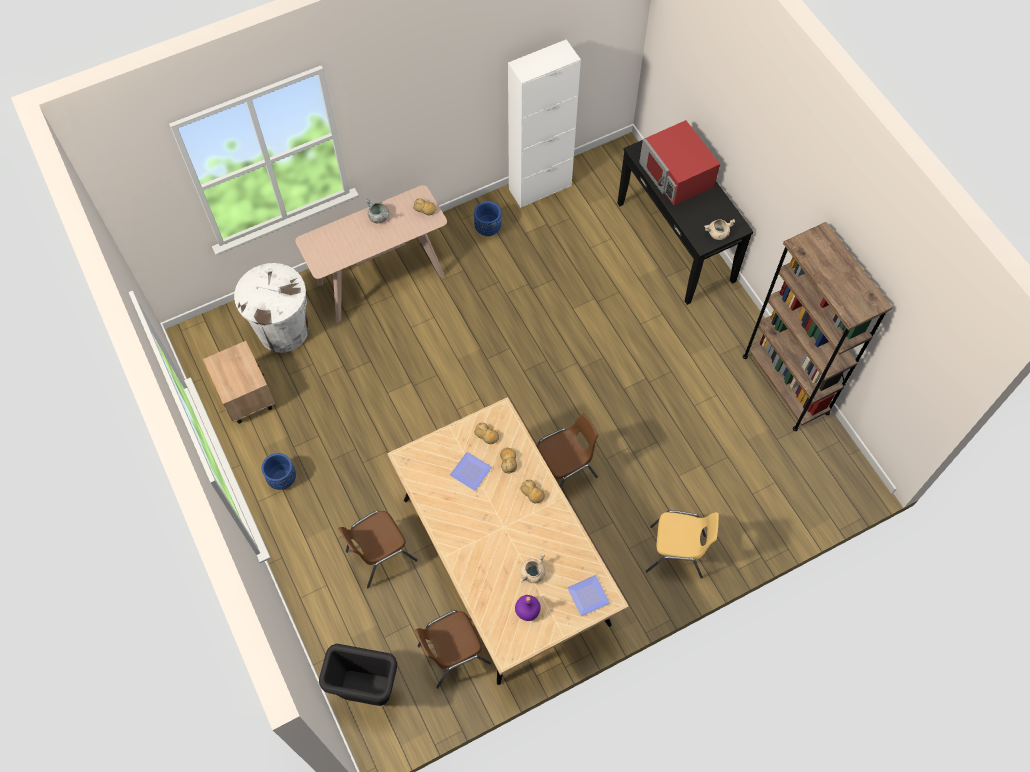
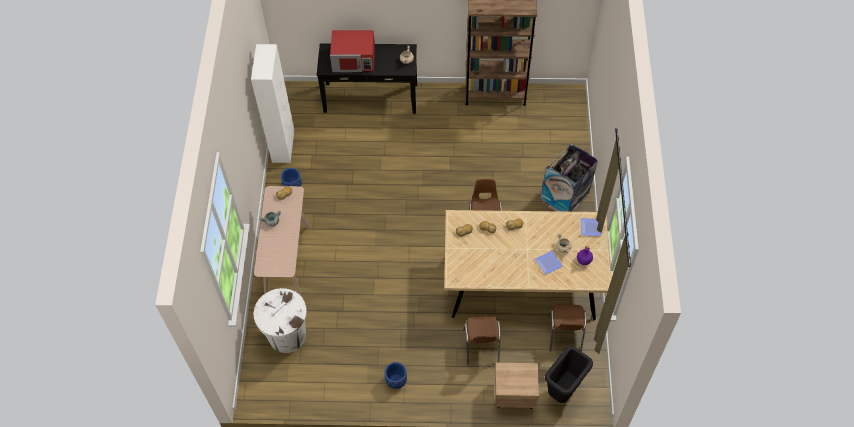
camera: 60 degrees left, 5 degrees down
beige nightstand [203,341,275,424] -> beige nightstand moved to [494,363,539,409]
plate [450,452,492,491] -> plate moved to [535,251,563,275]
yellow chair [646,510,719,579] -> trash can [540,144,598,212]

